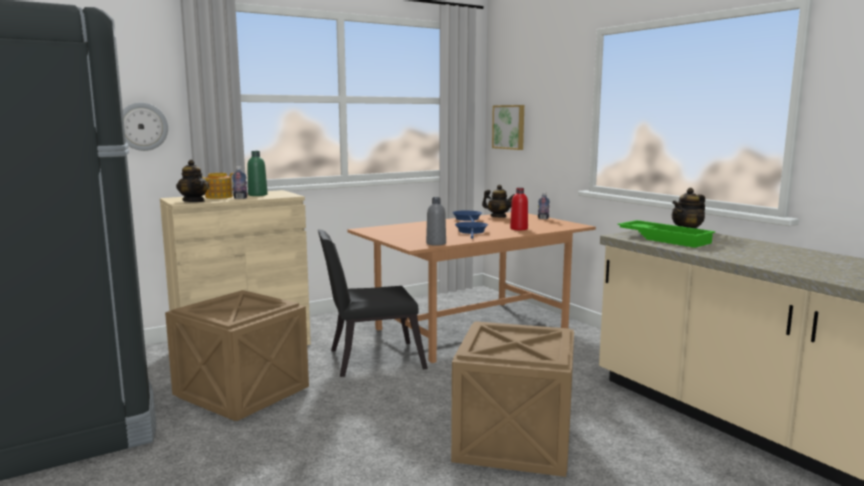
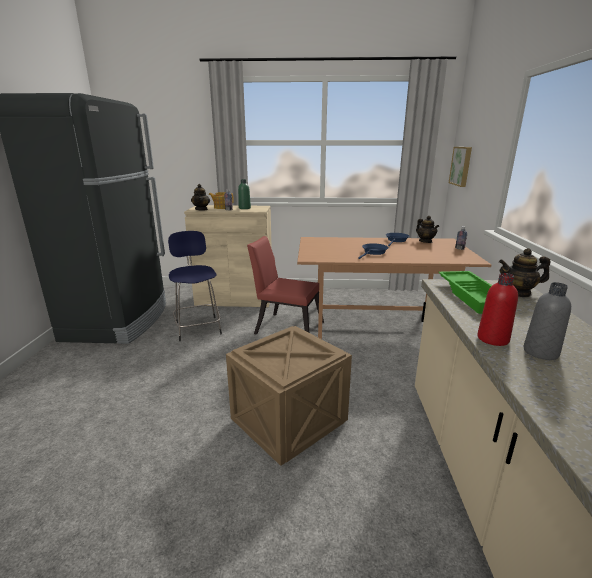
camera: 35 degrees right, 10 degrees up
wall clock [123,103,168,151] -> none
crate [165,290,309,421] -> blue stool [168,231,222,341]
black chair [318,229,428,377] -> red chair [247,236,324,335]
grey bottle [426,197,446,246] -> grey bottle moved to [524,282,571,360]
red bottle [510,188,528,230] -> red bottle moved to [477,273,518,346]

